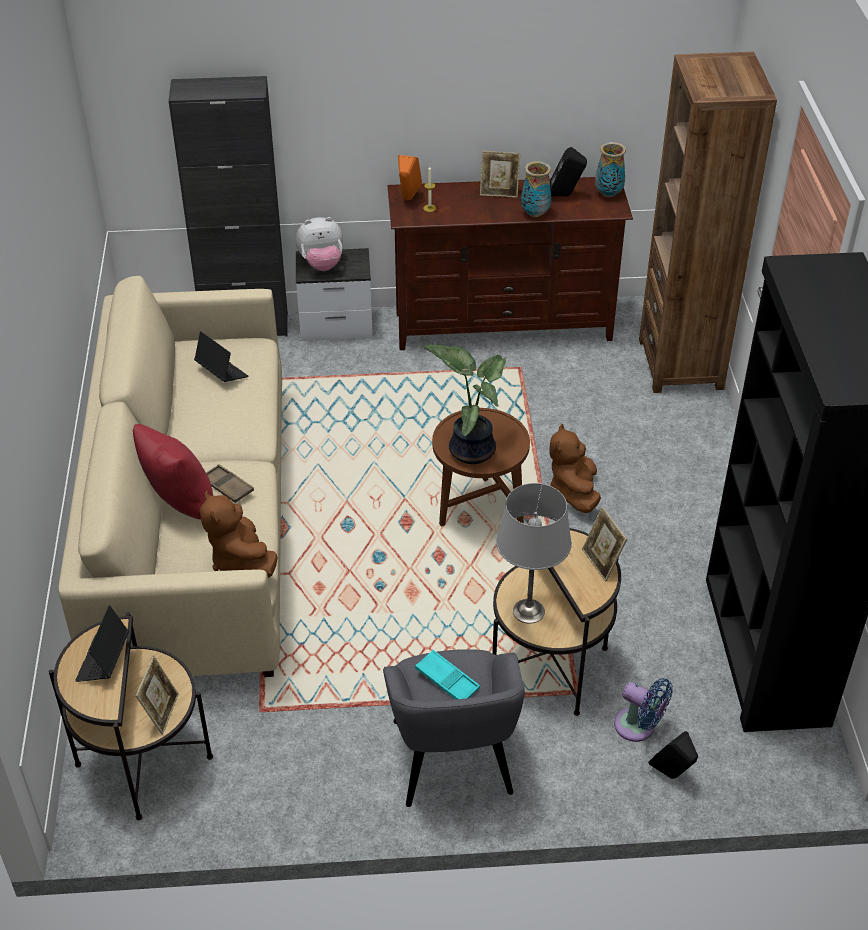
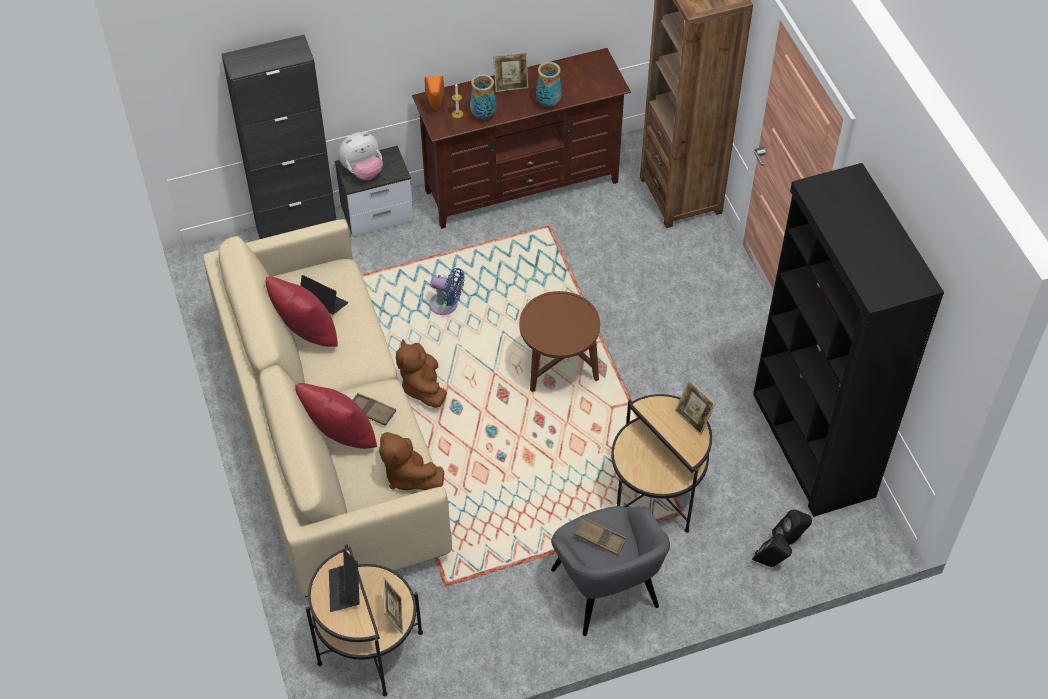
camera: 15 degrees left, 10 degrees up
turquoise tray [415,650,480,700] -> brown tray [574,517,627,556]
potted plant [423,344,506,464] -> none
grey table lamp [496,483,572,624] -> none
brown plush toy [549,424,601,513] -> brown plush toy moved to [396,339,447,408]
black speaker [550,147,587,196] -> black speaker moved to [772,510,812,545]
vase [595,142,626,197] -> vase moved to [470,74,496,119]
blue fan [614,678,673,742] -> blue fan moved to [429,268,465,315]
none -> red pillow [265,277,338,347]

